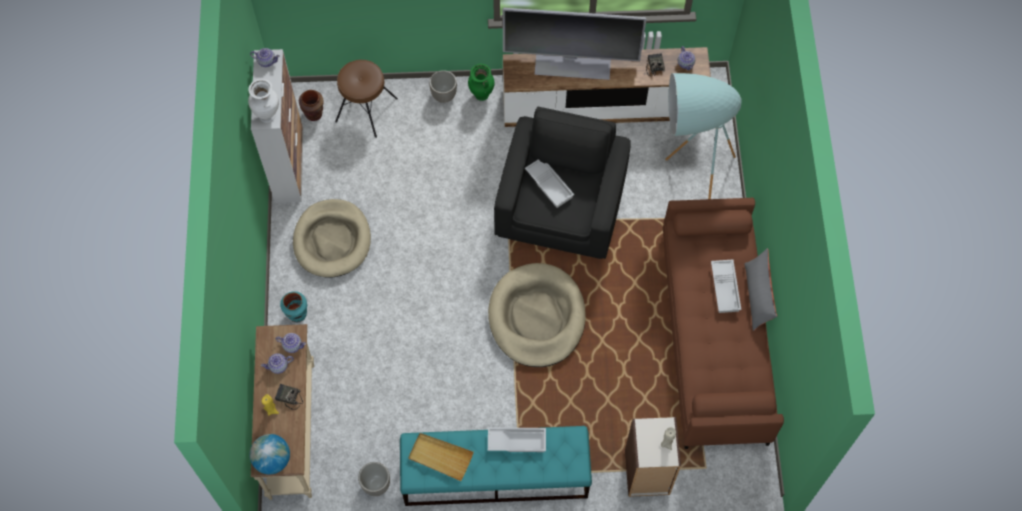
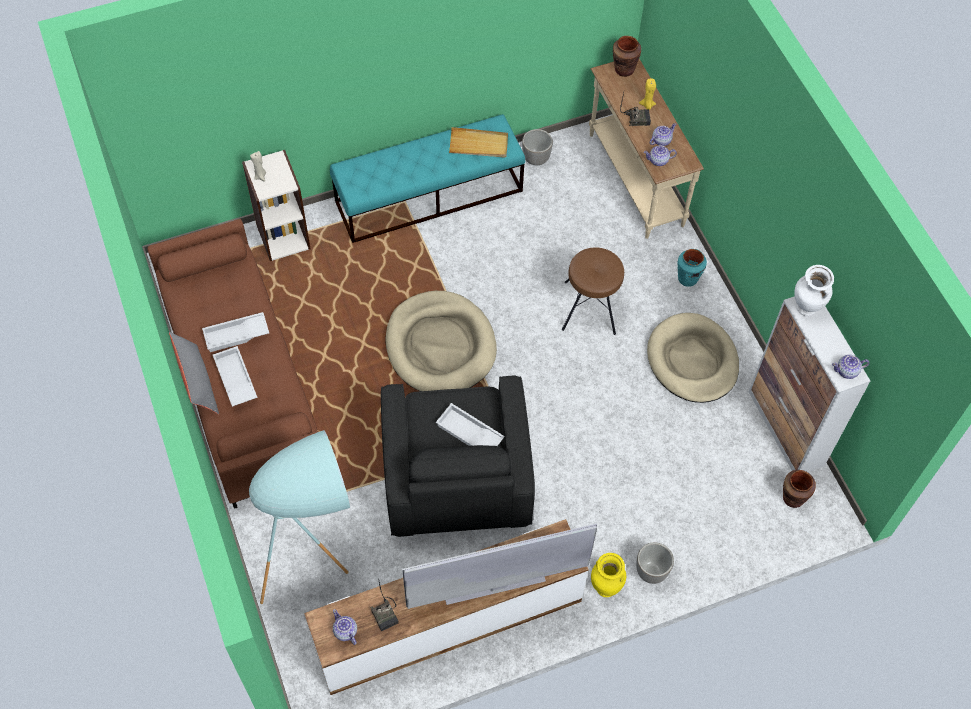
camera: 160 degrees right, 5 degrees down
globe [249,434,290,474] -> brown vase [613,36,641,77]
brown stool [335,60,398,138] -> brown stool moved to [562,247,624,335]
green vase [468,64,495,101] -> yellow vase [591,553,626,597]
white tray [488,427,546,452] -> white tray moved to [202,312,269,352]

